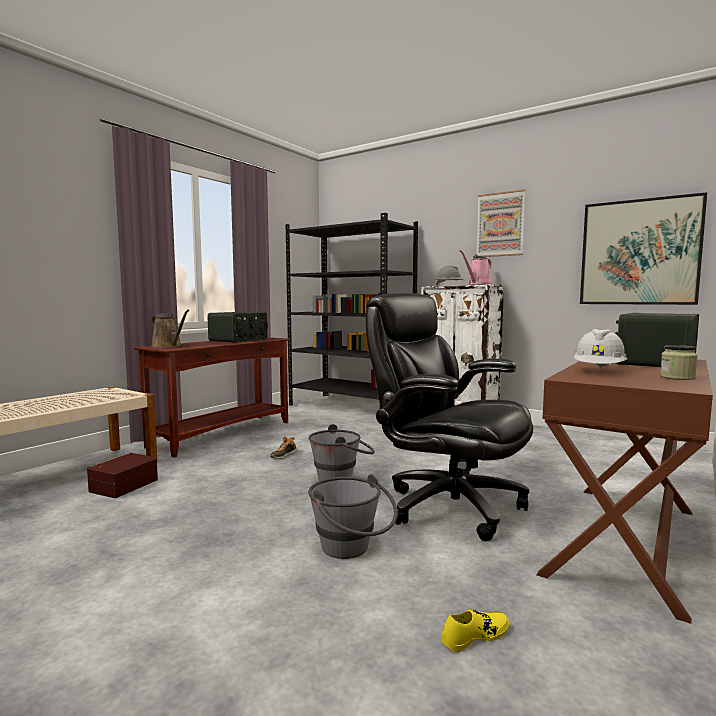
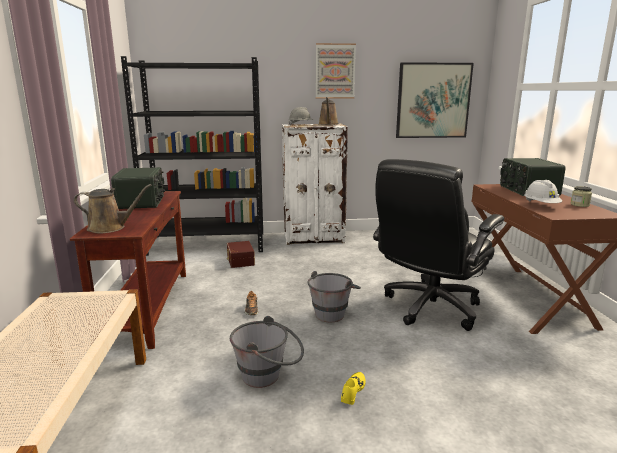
camera: 40 degrees left, 10 degrees up
brown storage box [87,453,158,498] -> brown storage box moved to [227,241,255,268]
grey bucket [308,474,398,559] -> grey bucket moved to [230,316,304,388]
black office chair [366,293,533,541] -> black office chair turned 45 degrees counterclockwise [373,159,504,331]
yellow shoe [441,610,509,652] -> yellow shoe moved to [341,372,366,405]
pink watering can [460,250,492,285] -> brown watering can [319,97,339,125]

